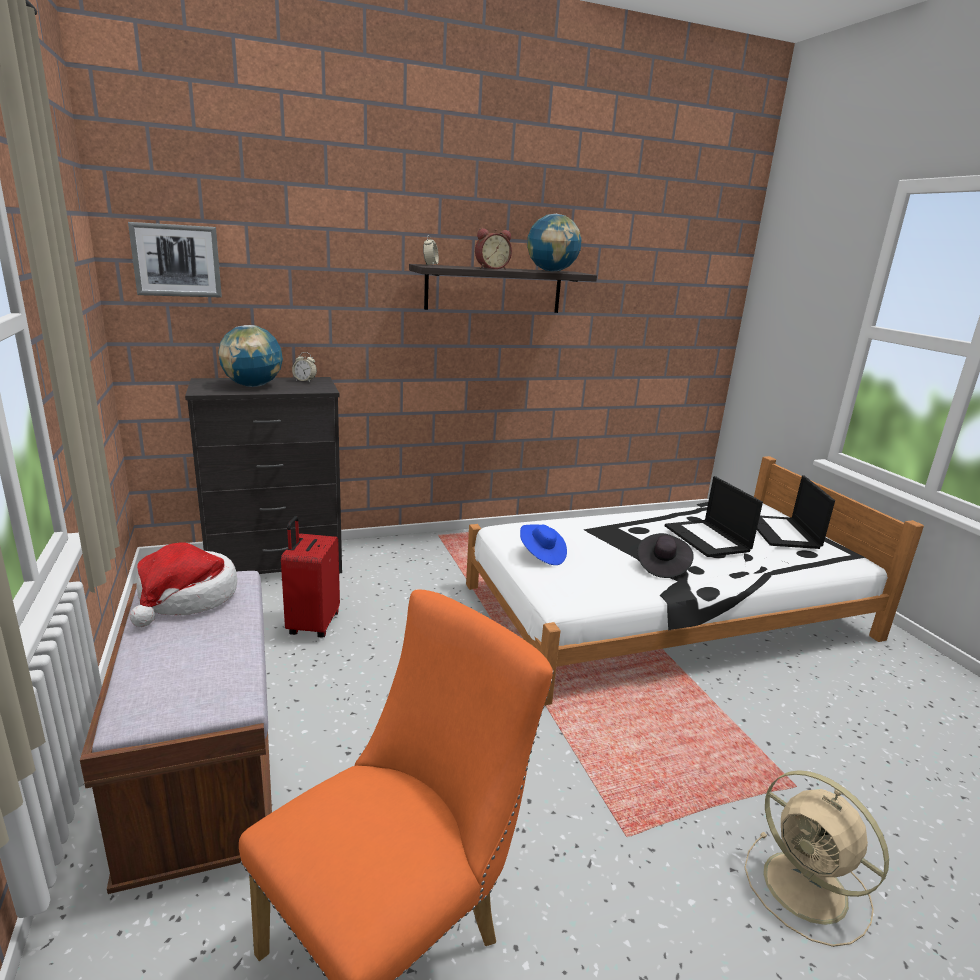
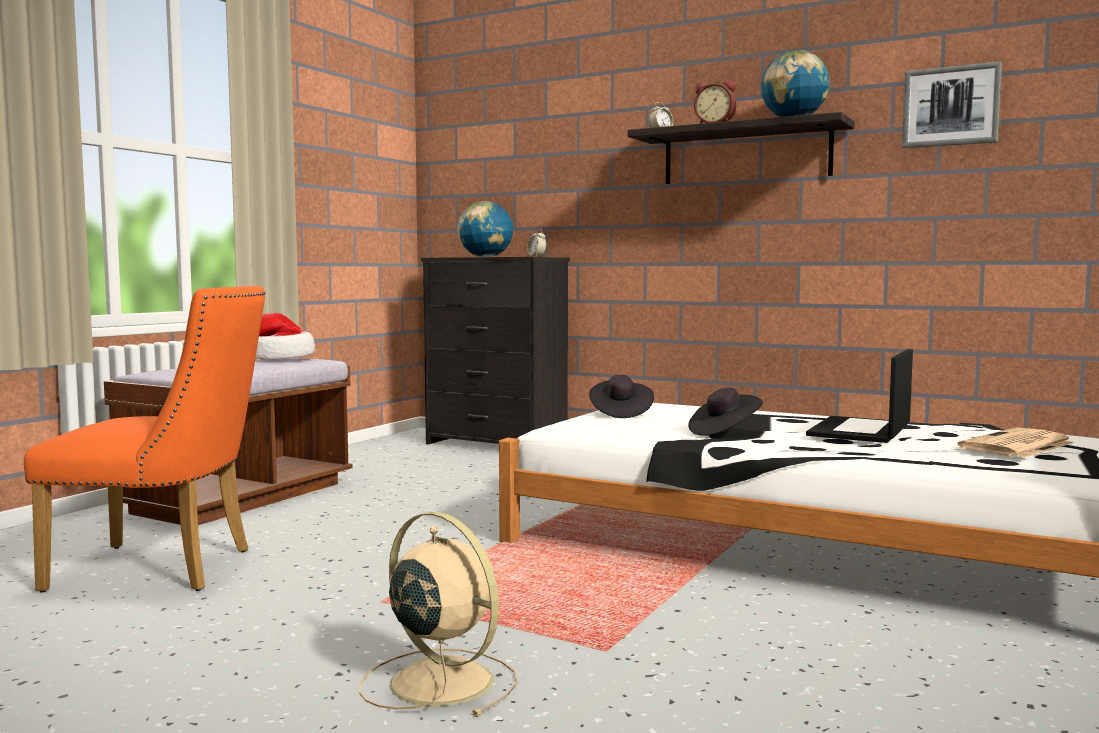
camera: 50 degrees right, 15 degrees down
picture [128,222,222,297] -> picture moved to [902,61,1002,148]
red suitcase [281,516,340,637] -> none
blue hat [520,524,567,565] -> black hat [589,375,654,418]
beige fan [744,770,889,947] -> beige fan turned 120 degrees clockwise [359,512,518,717]
laptop [757,475,835,549] -> newspaper [957,427,1075,458]

